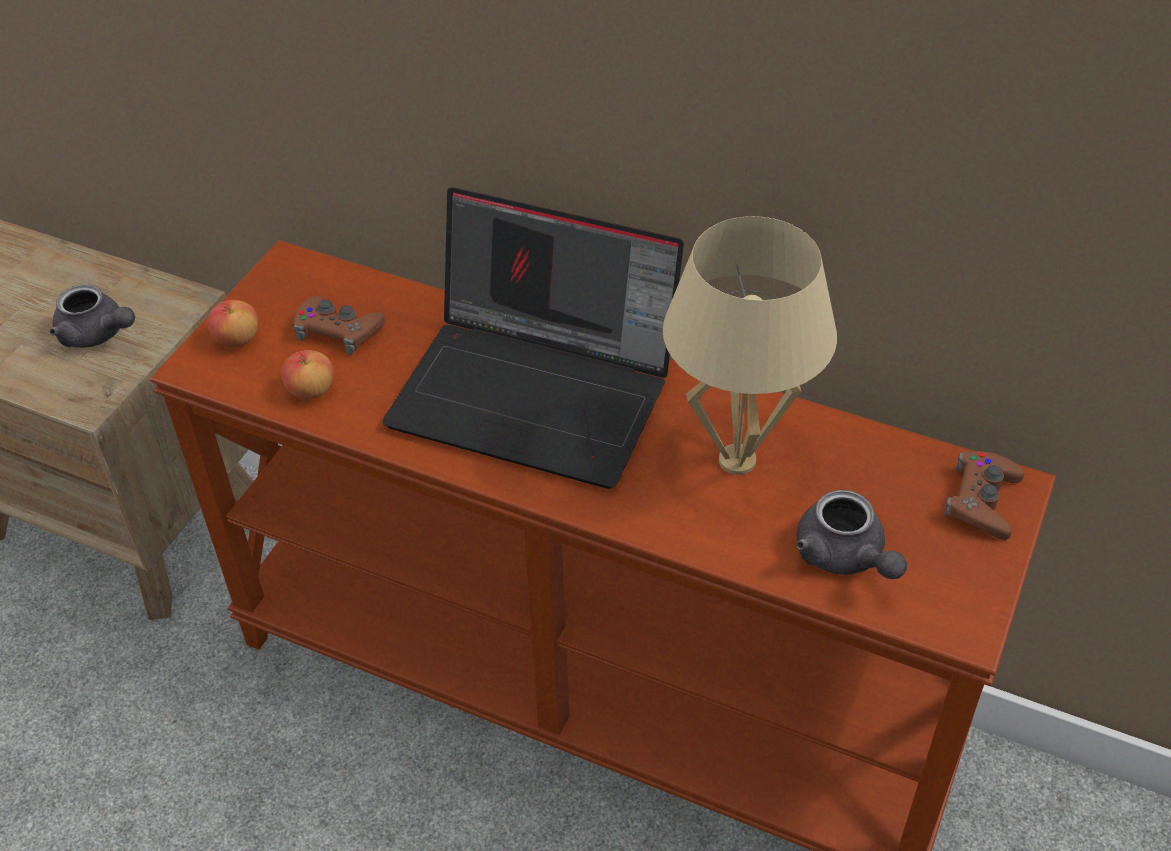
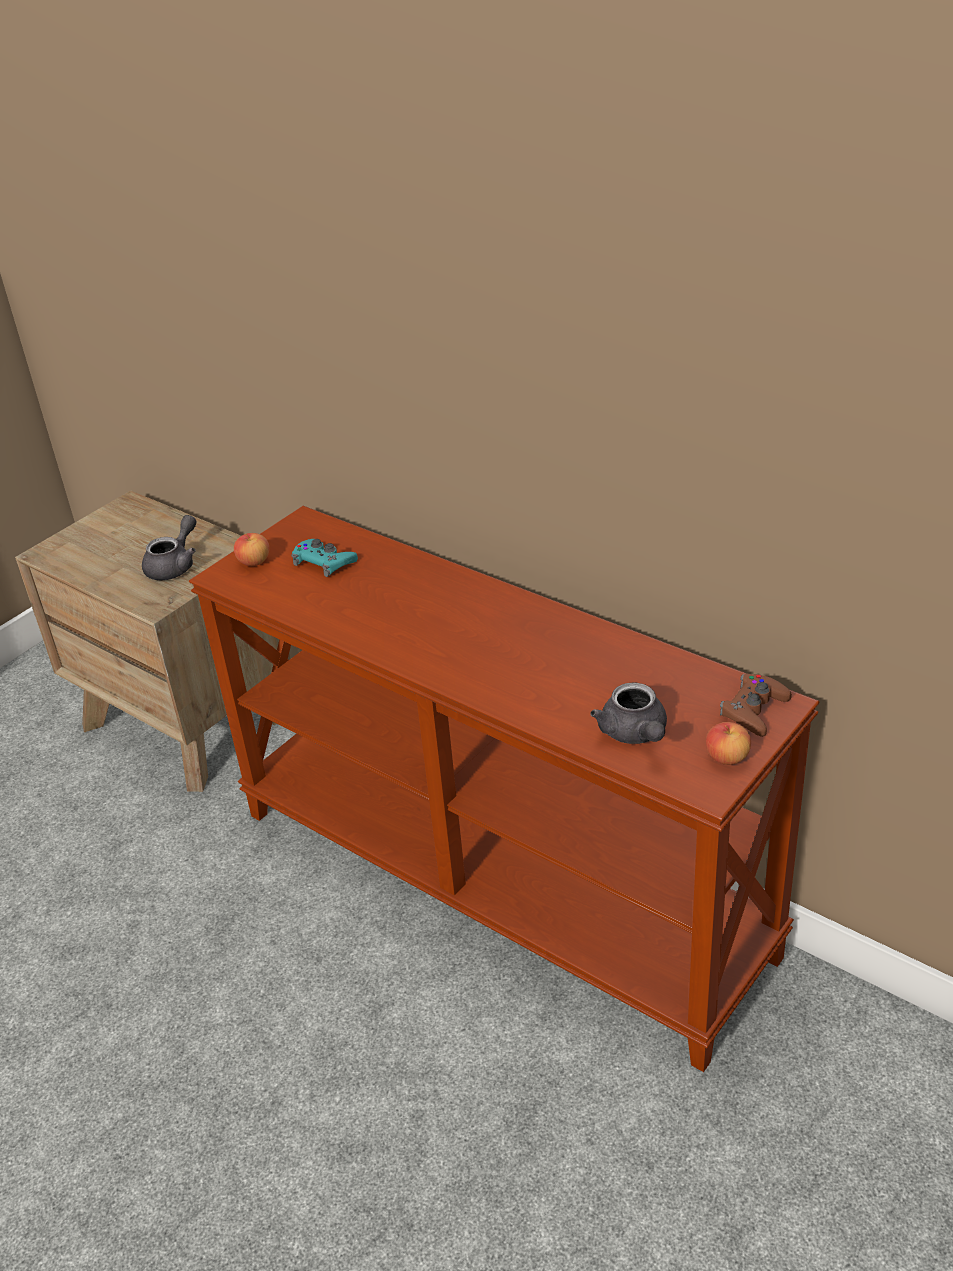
camera: 15 degrees right, 10 degrees down
grey teapot [50,284,135,348] -> grey teapot turned 105 degrees counterclockwise [142,515,196,580]
apple [281,350,334,399] -> apple moved to [706,722,751,765]
brown game controller [293,296,385,355] -> turquoise game controller [291,539,358,577]
laptop [383,188,684,489] -> none
beige table lamp [663,216,837,475] -> none

